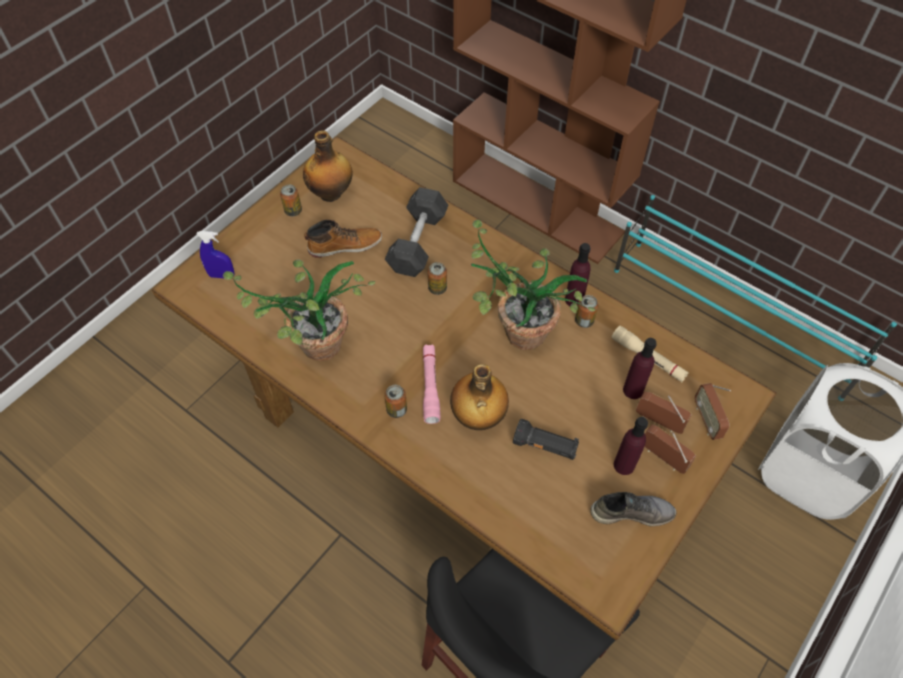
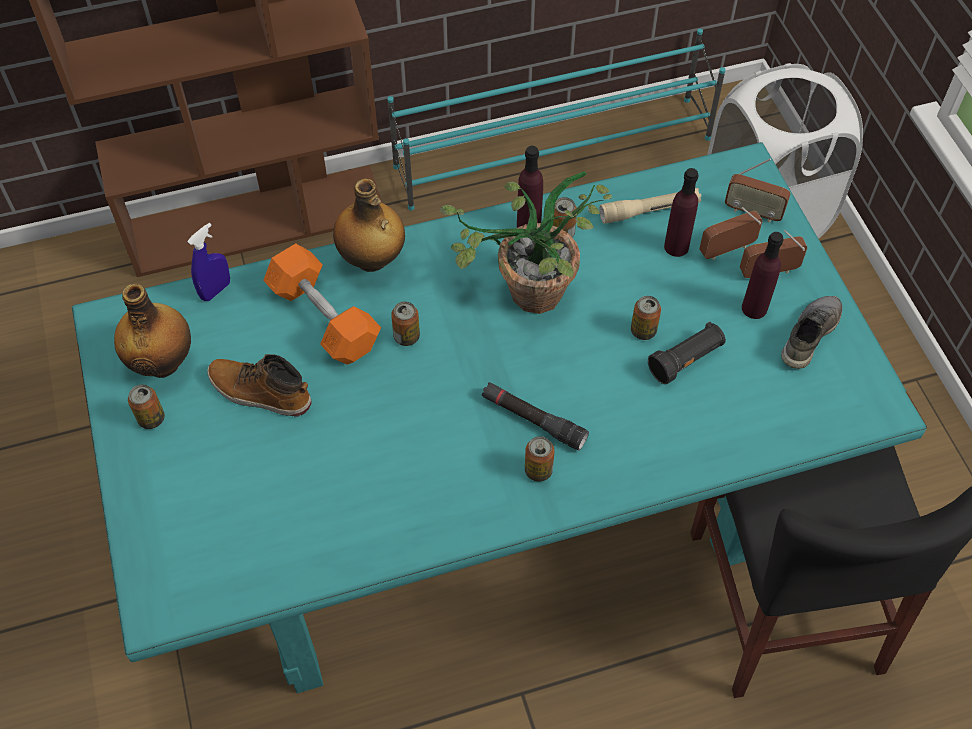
camera: 55 degrees left, 0 degrees up
brown dining table [152,137,777,640] -> turquoise dining table [72,142,927,693]
blue spray bottle [196,231,235,278] -> blue spray bottle moved to [187,223,230,301]
potted plant [223,259,375,361] -> none
boot [304,220,382,258] -> boot turned 90 degrees counterclockwise [207,354,312,417]
grey dumbbell [385,187,448,277] -> orange dumbbell [263,244,381,365]
pink flashlight [423,344,441,424] -> black flashlight [482,382,589,451]
bottle [450,364,509,430] -> bottle moved to [333,179,405,272]
none -> can [631,296,661,340]

